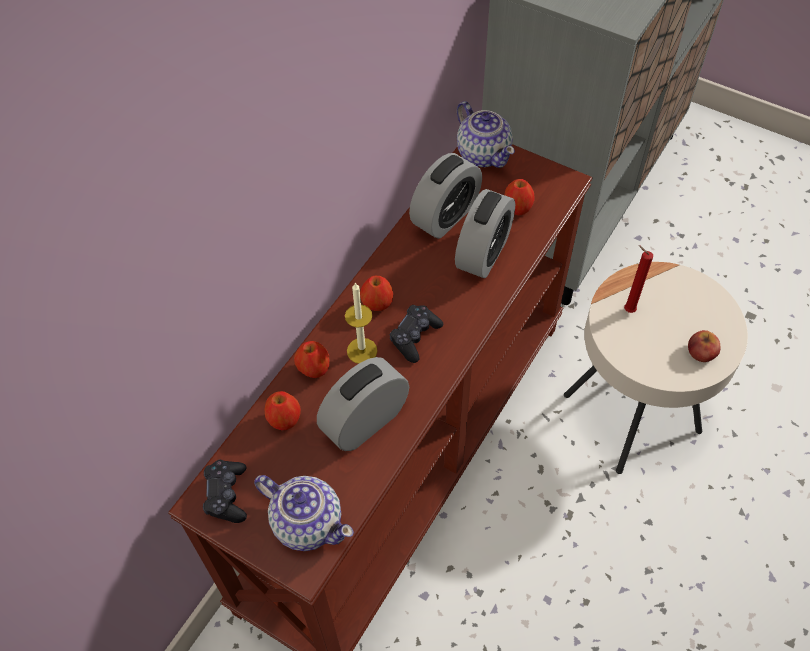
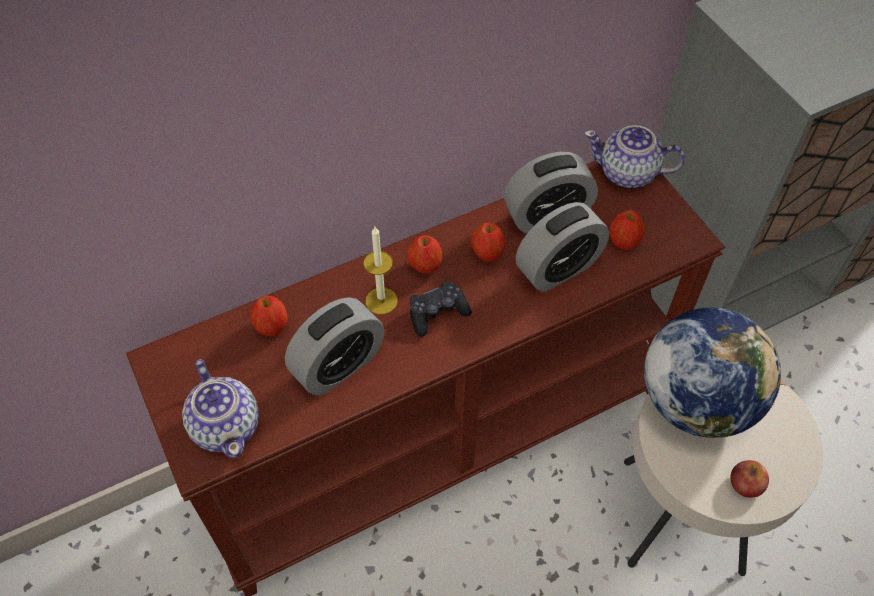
camera: 30 degrees right, 0 degrees up
black game controller [203,460,247,523] -> none
apple [294,341,330,378] -> apple moved to [471,222,506,262]
alarm clock [317,357,409,451] -> alarm clock turned 150 degrees clockwise [285,297,384,395]
teapot [457,101,515,168] -> teapot turned 105 degrees clockwise [584,125,685,188]
red candle [624,245,653,313] -> globe [644,307,782,438]

